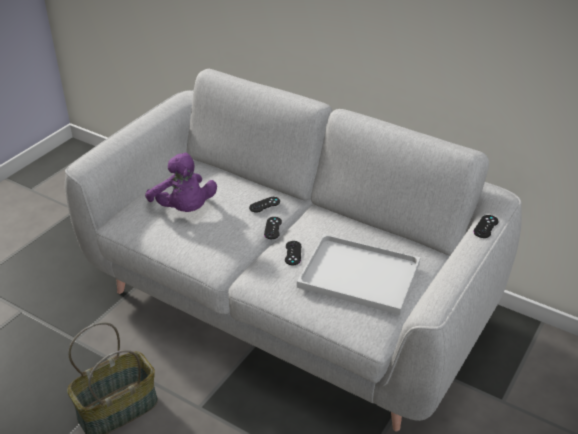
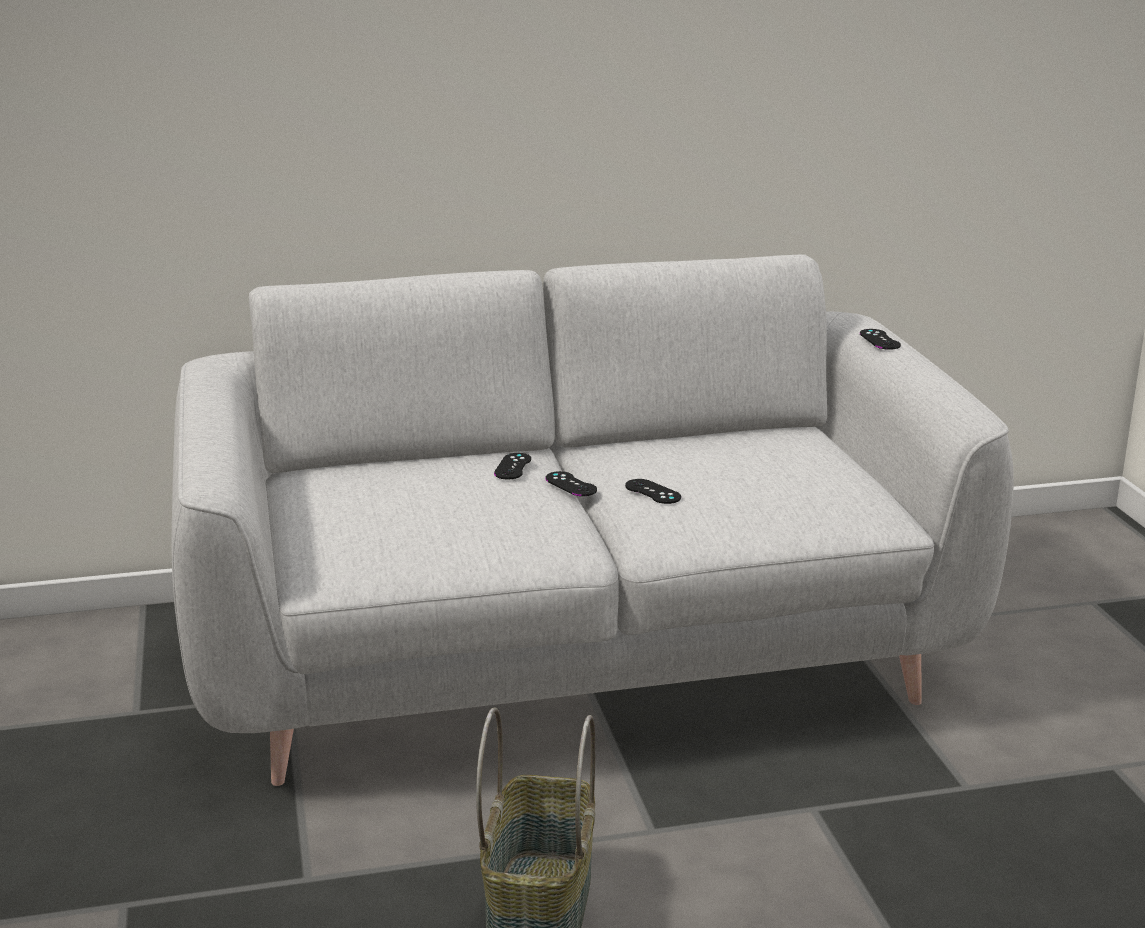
camera: 45 degrees left, 15 degrees down
purple plush toy [145,152,217,212] -> none
white tray [297,234,421,315] -> none

